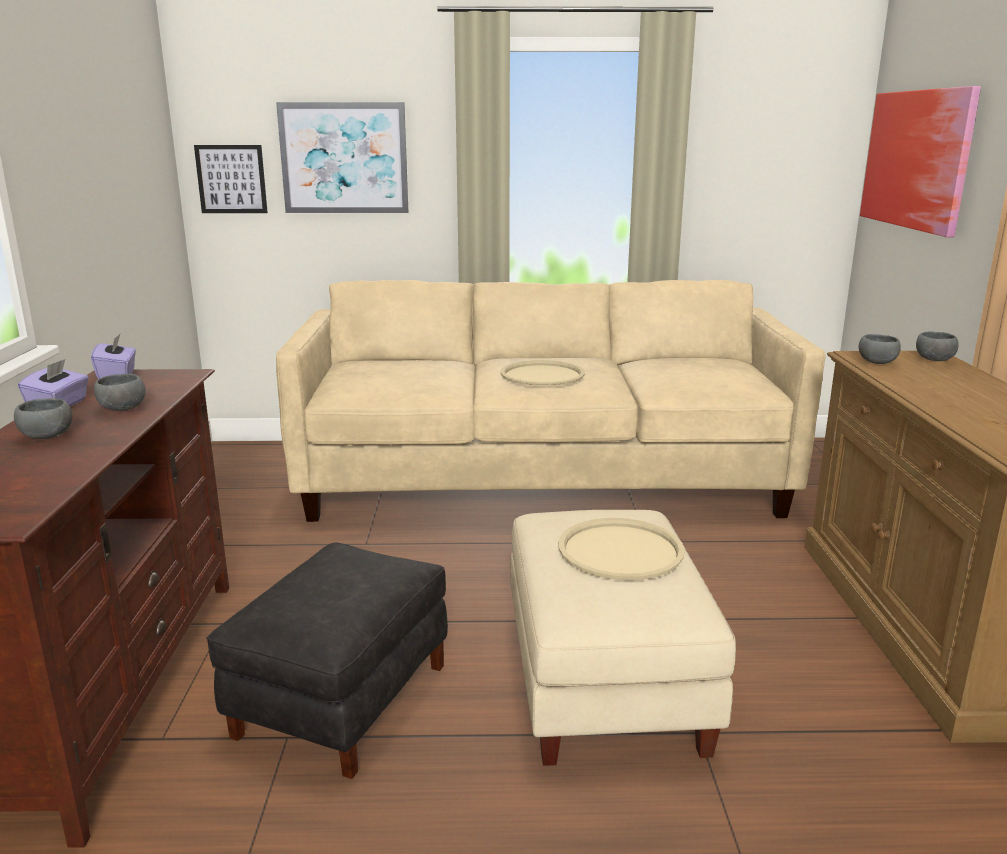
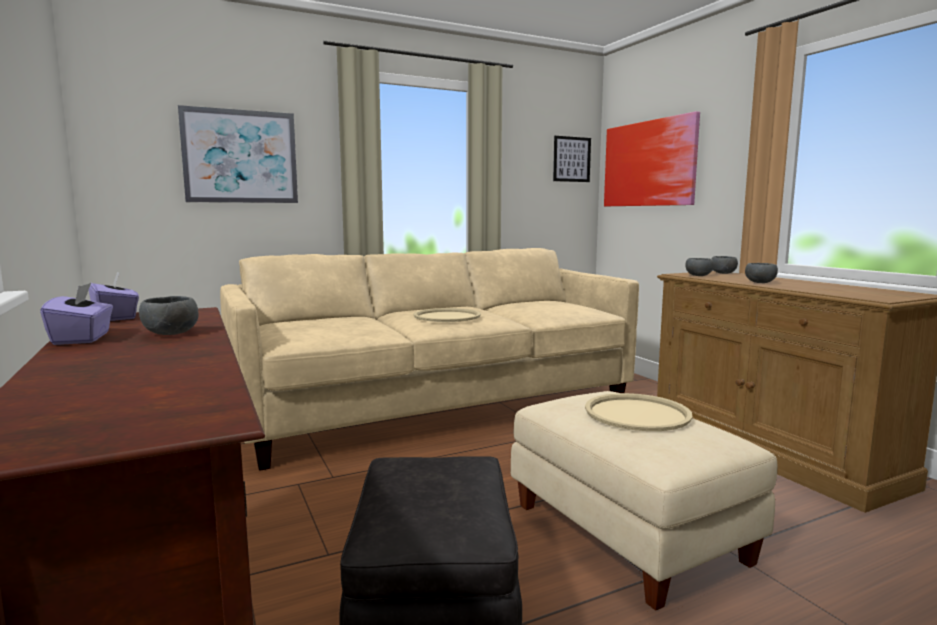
camera: 25 degrees left, 10 degrees down
grey bowl [14,398,73,439] -> grey bowl moved to [745,263,778,283]
picture [194,145,268,213] -> picture moved to [553,136,591,182]

